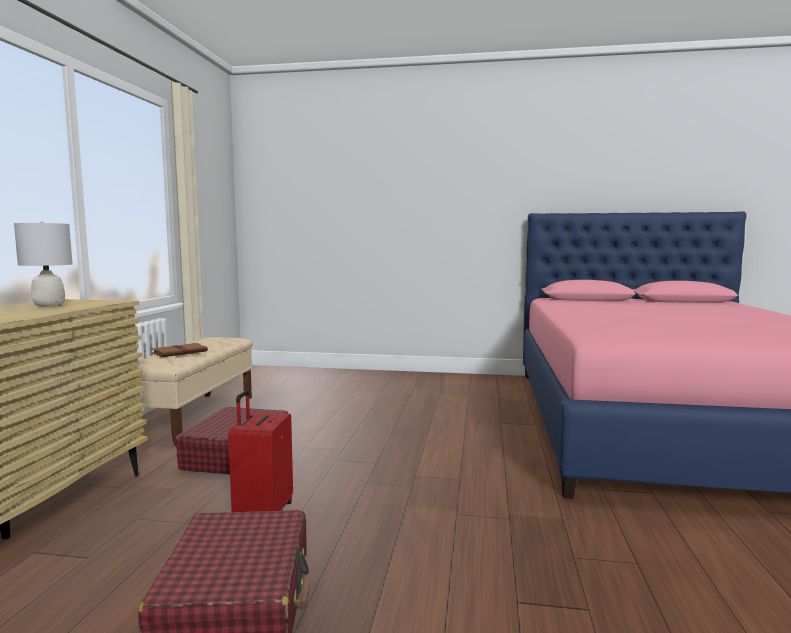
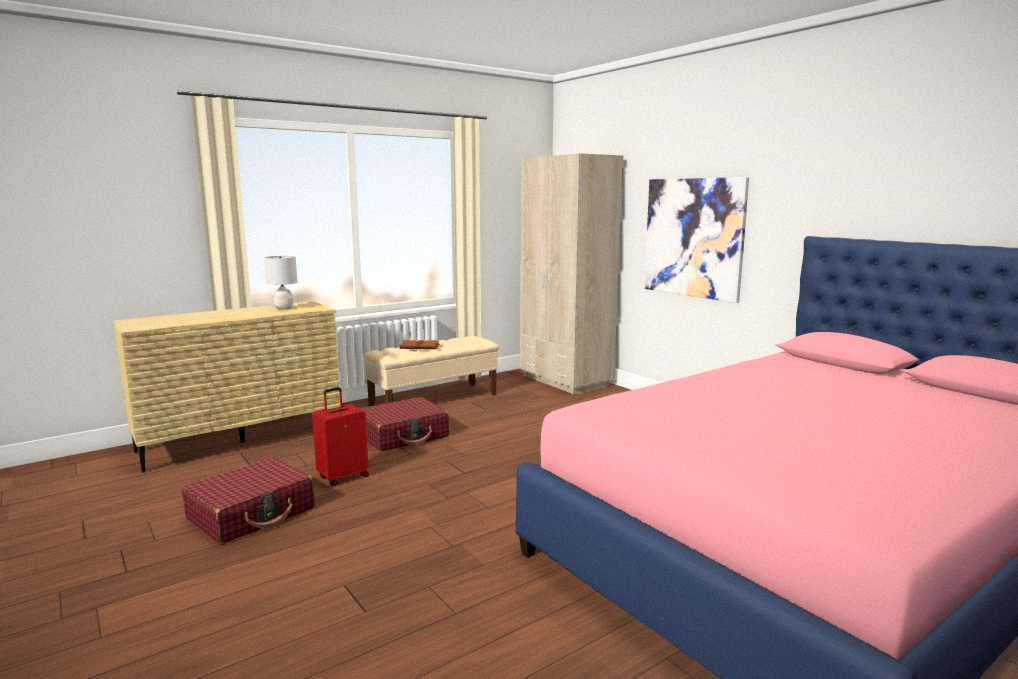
camera: 45 degrees right, 5 degrees up
none -> beige wardrobe [521,153,623,395]
none -> picture [644,177,749,303]

